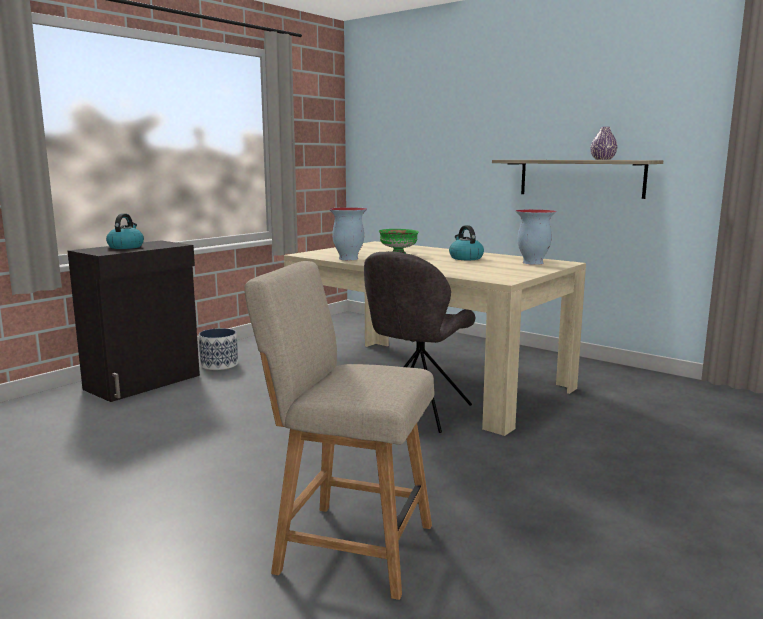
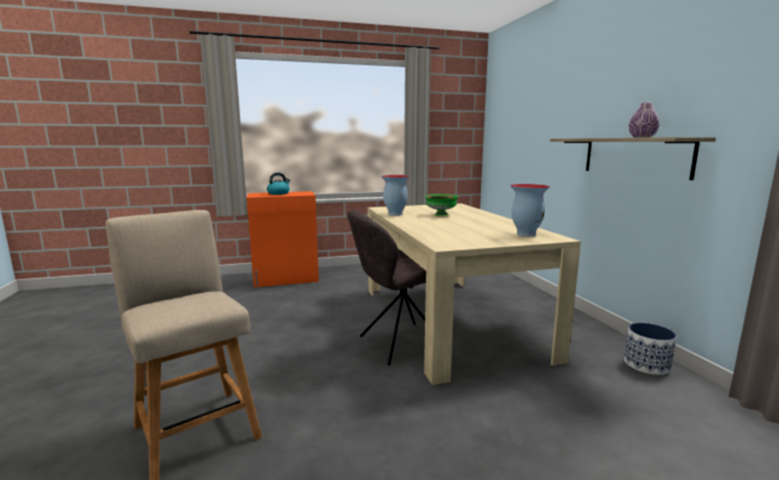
camera: 35 degrees right, 0 degrees up
black cabinet [68,240,200,402] -> orange cabinet [247,191,319,287]
planter [199,328,238,370] -> planter moved to [624,322,677,375]
kettle [449,225,484,260] -> none

